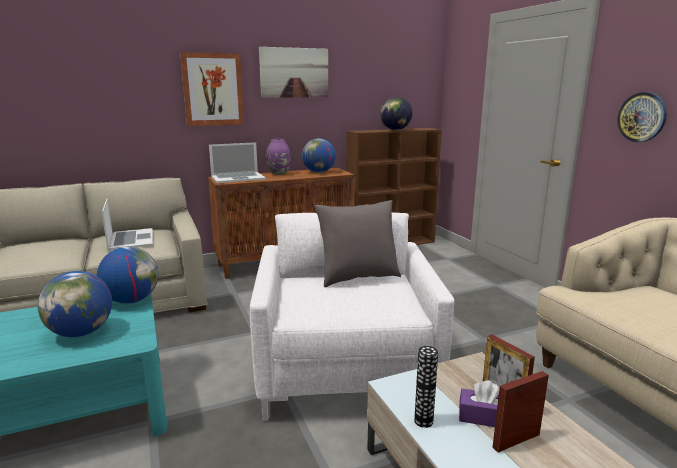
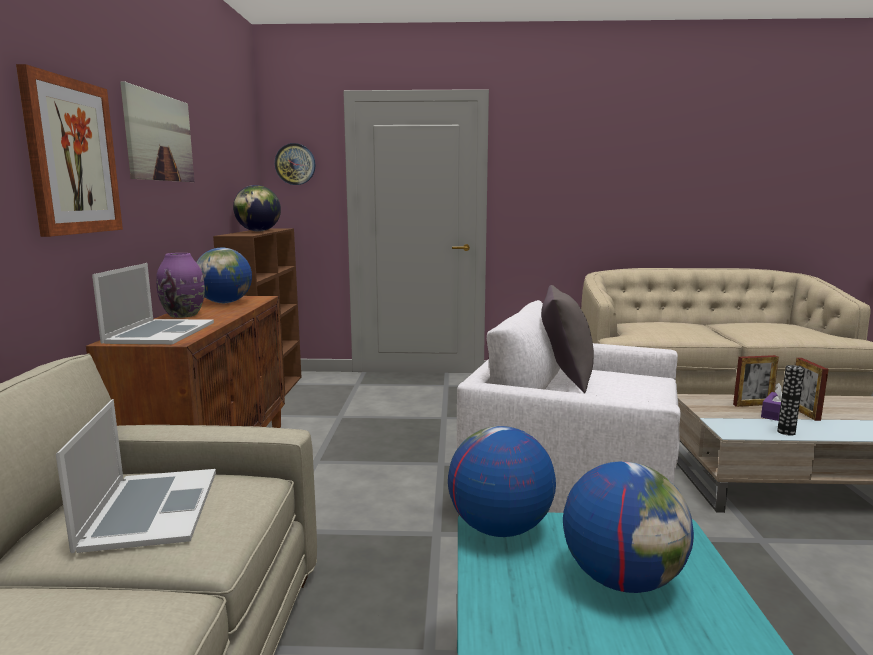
camera: 65 degrees left, 5 degrees down
laptop [102,198,153,251] -> laptop turned 75 degrees clockwise [56,399,216,553]
wall clock [617,92,667,142] -> wall clock moved to [275,143,316,185]

